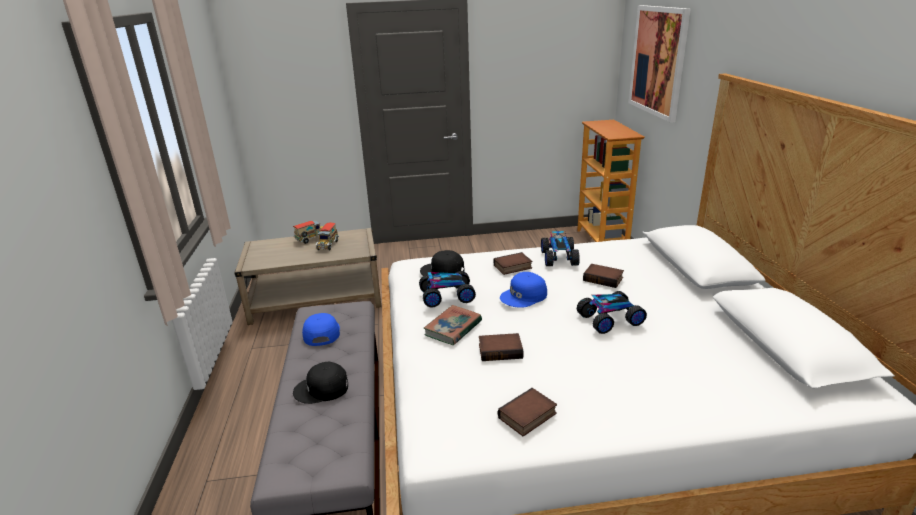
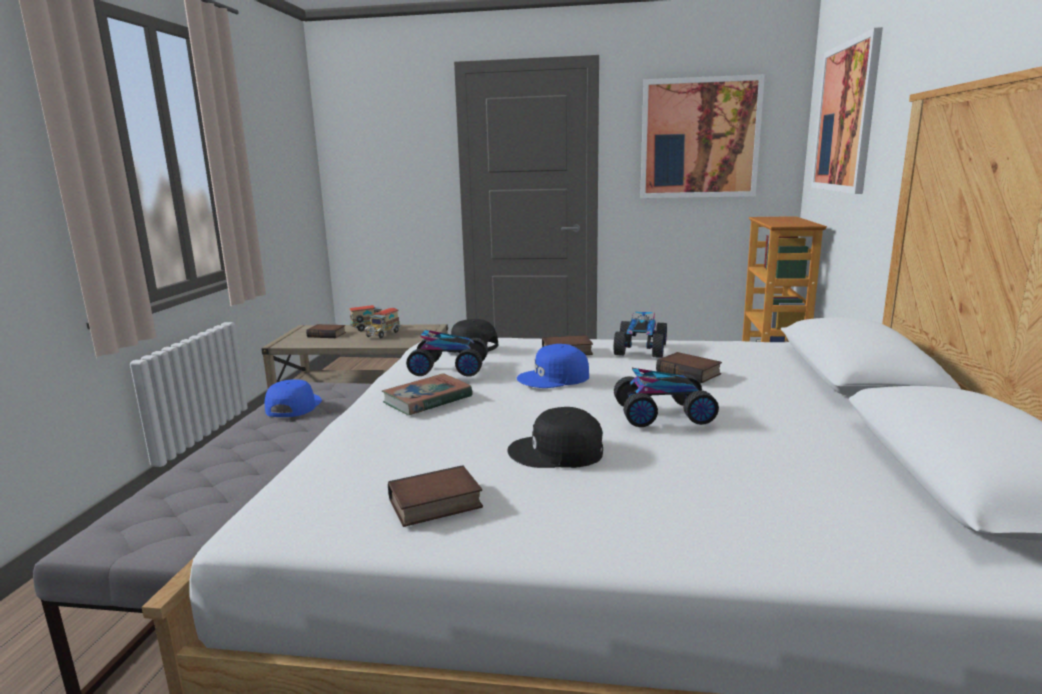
camera: 15 degrees right, 10 degrees down
black cap [293,362,348,404] -> black cap moved to [507,407,603,468]
book [479,333,524,361] -> book moved to [306,324,346,338]
none -> picture [640,74,765,198]

